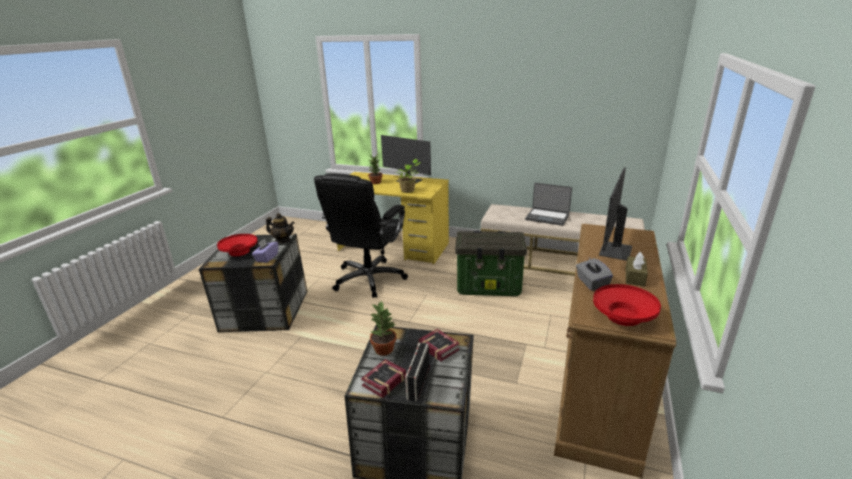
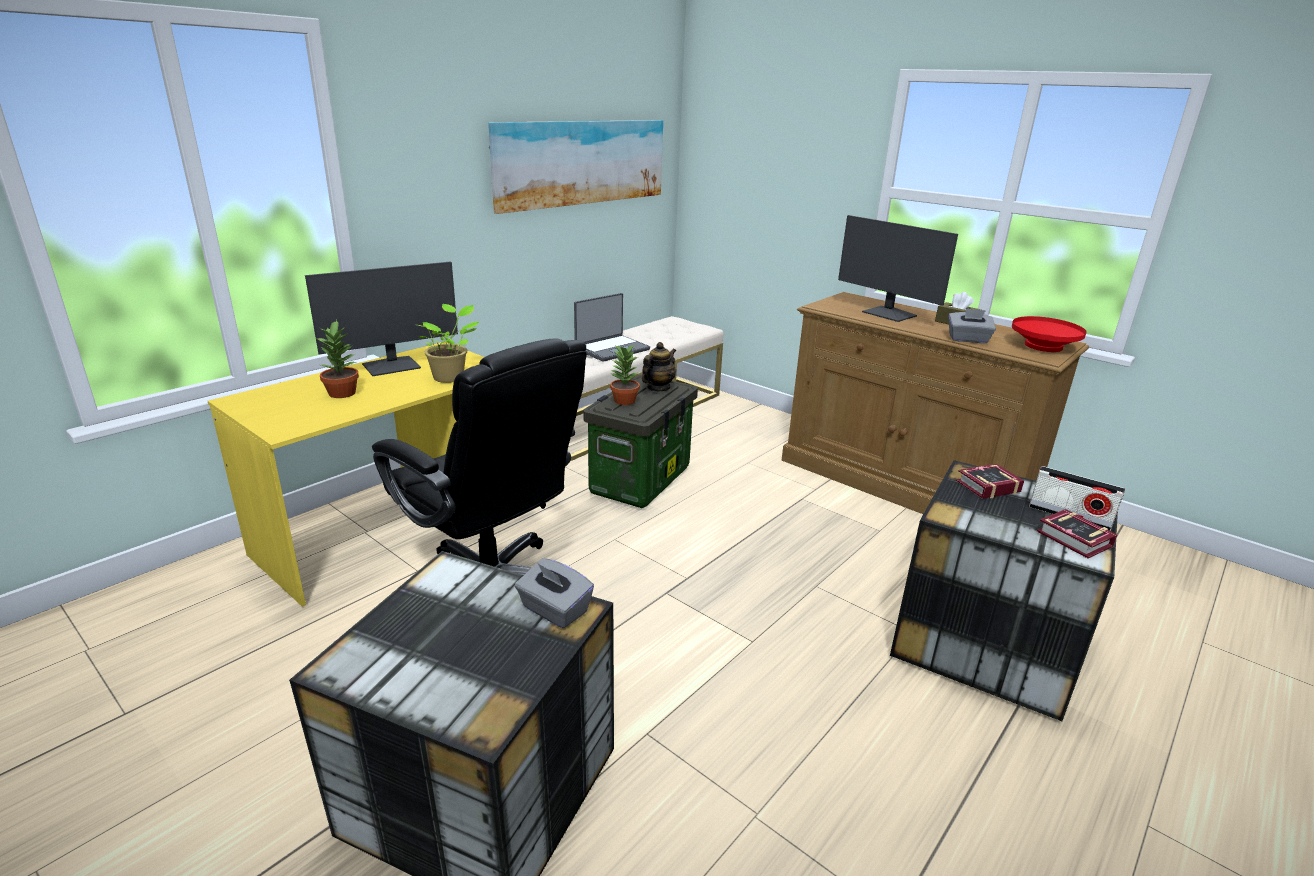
camera: 70 degrees left, 0 degrees up
red bowl [217,234,257,256] -> none
purple tissue box [252,238,278,263] -> grey tissue box [515,558,594,628]
teapot [266,213,295,243] -> teapot moved to [642,342,676,391]
potted plant [370,302,396,356] -> potted plant moved to [610,345,640,405]
none -> picture [488,120,663,214]

